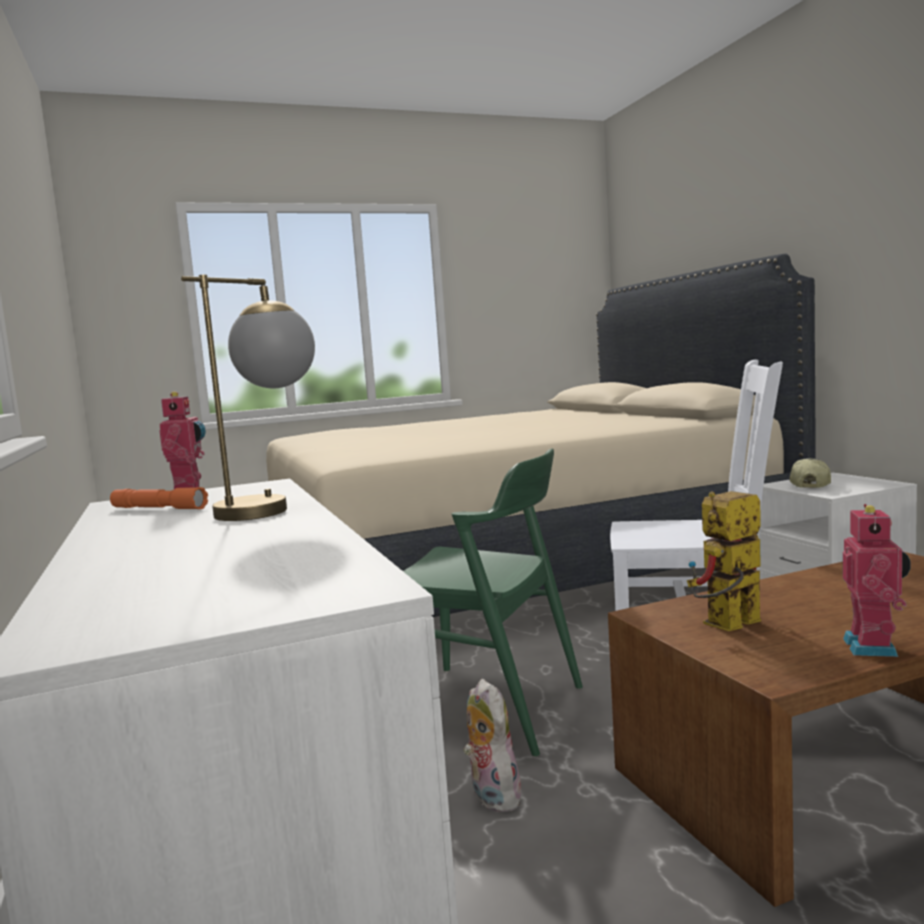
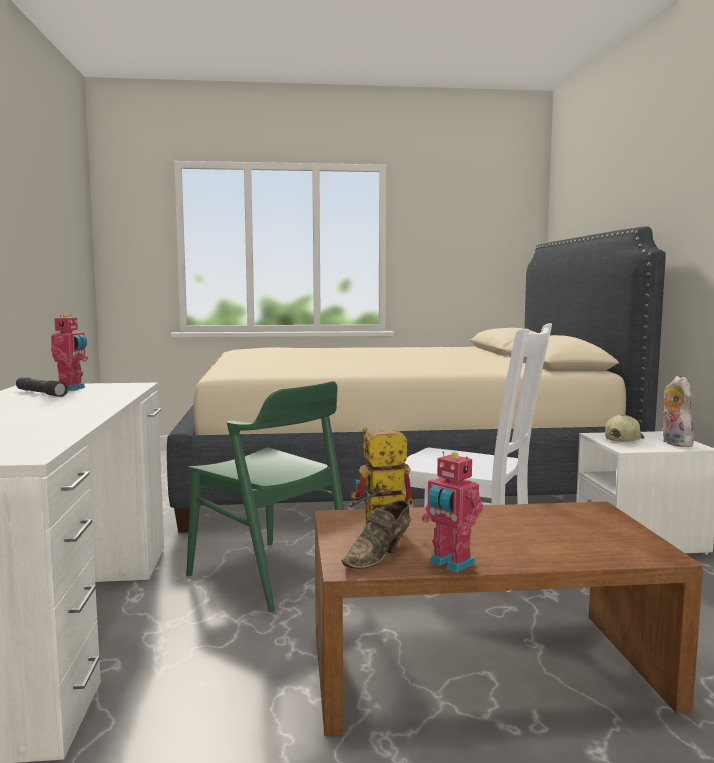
camera: 15 degrees right, 0 degrees up
orange flashlight [110,487,208,509] -> grey flashlight [16,377,68,397]
table lamp [181,275,315,521] -> none
plush toy [463,679,525,812] -> plush toy moved to [662,376,694,447]
toy robot [843,504,911,657] -> toy robot turned 105 degrees clockwise [422,451,483,572]
none -> brown shoe [341,500,411,569]

